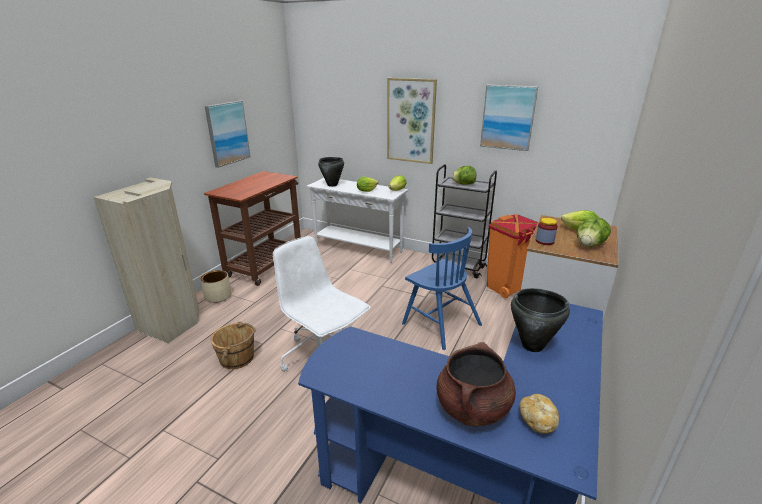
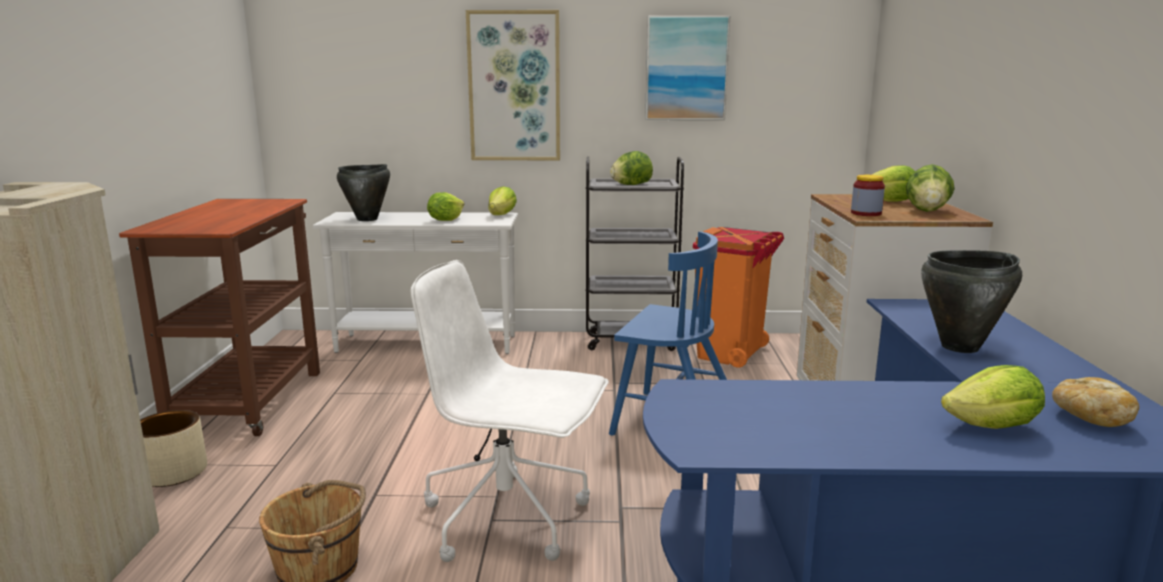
camera: 25 degrees left, 10 degrees down
picture [205,101,251,168] -> none
brown cooking pot [437,342,516,427] -> lettuce [941,365,1045,429]

